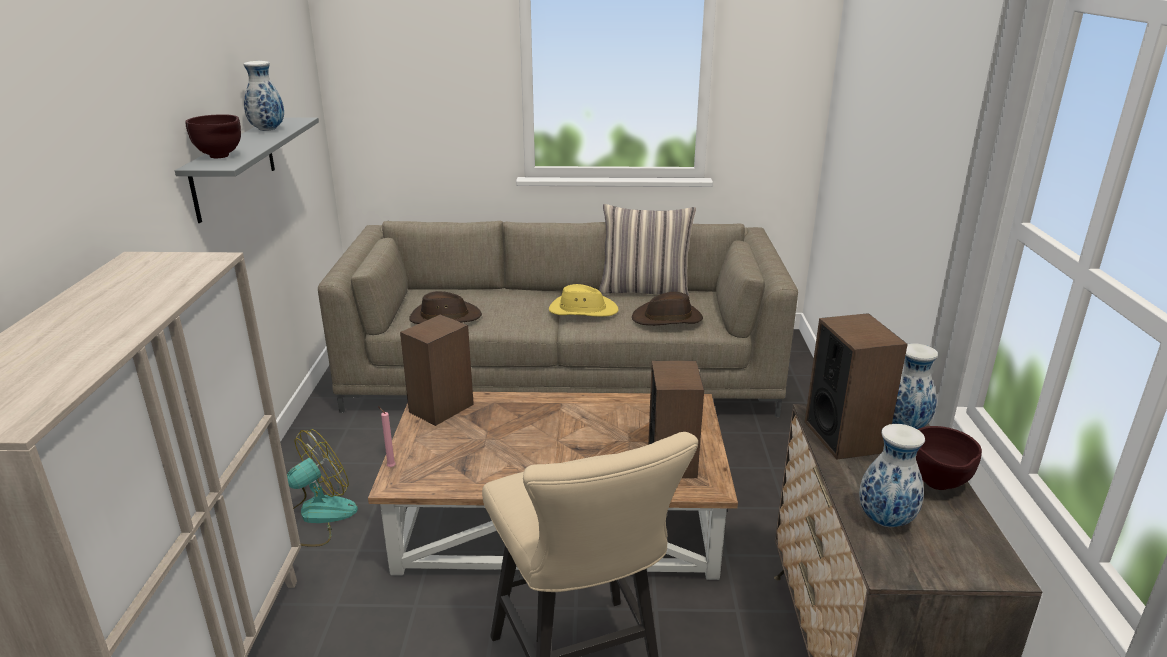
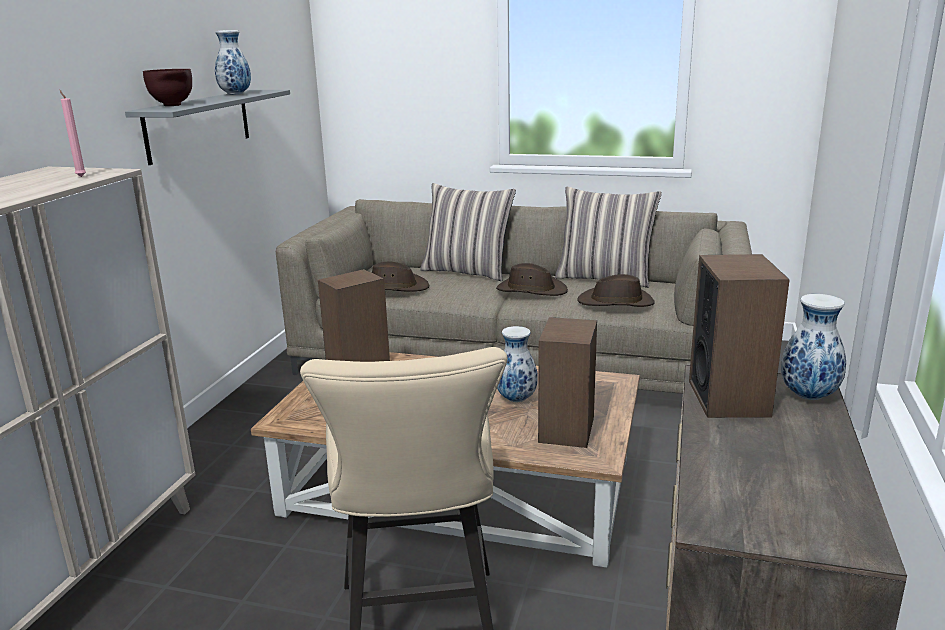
camera: 15 degrees right, 5 degrees down
fan [287,429,358,547] -> none
pink candle [378,406,396,467] -> pink candle moved to [60,90,86,177]
yellow hat [549,284,619,317] -> brown hat [496,263,568,296]
vase [859,424,925,527] -> vase moved to [497,326,538,402]
brown bowl [916,426,982,490] -> none
none -> pillow [420,183,516,281]

